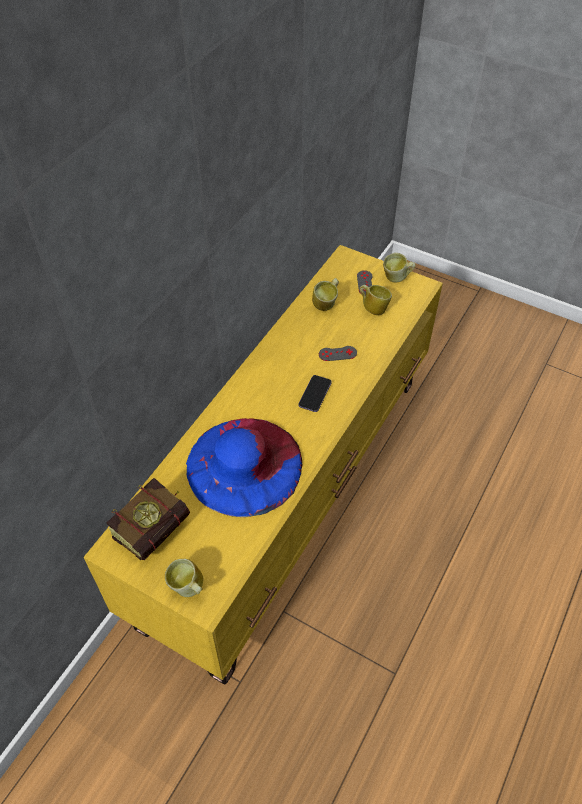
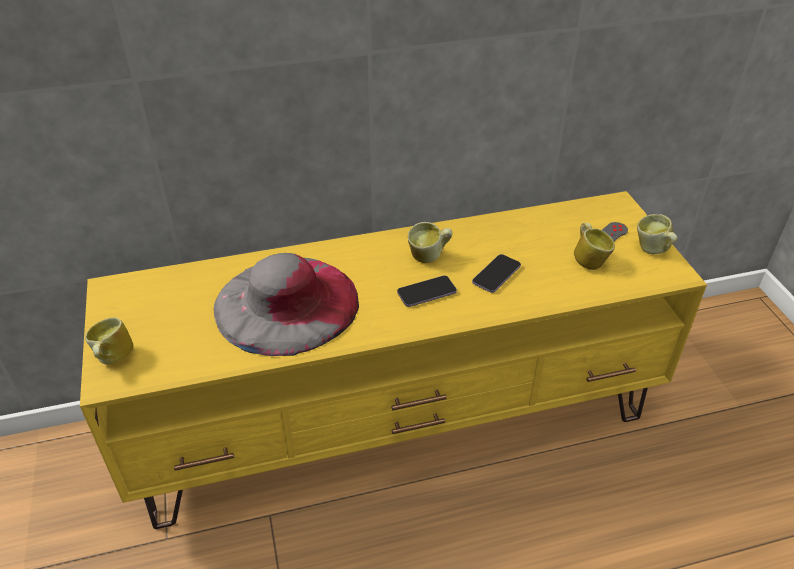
camera: 45 degrees right, 10 degrees down
book [106,478,190,560] -> none
blue hat [186,418,302,517] -> grey hat [213,253,359,356]
mug [312,278,339,311] -> mug moved to [408,222,452,263]
grey game controller [319,346,357,361] -> phone [472,254,521,293]

